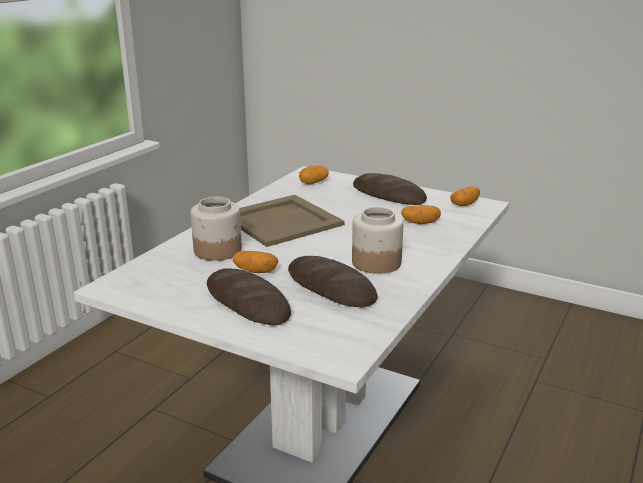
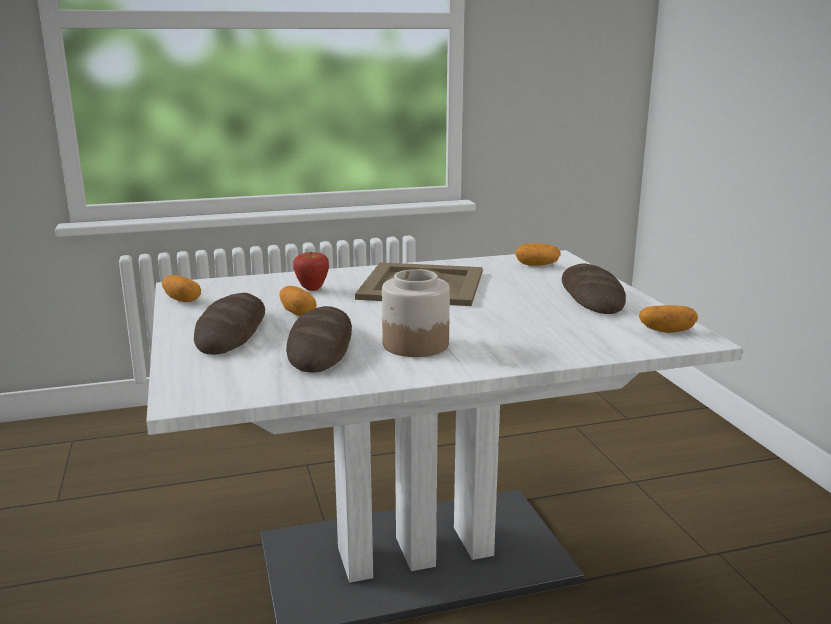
camera: 45 degrees right, 5 degrees down
jar [191,197,242,261] -> apple [293,252,329,291]
potato [401,205,441,224] -> potato moved to [162,275,201,302]

